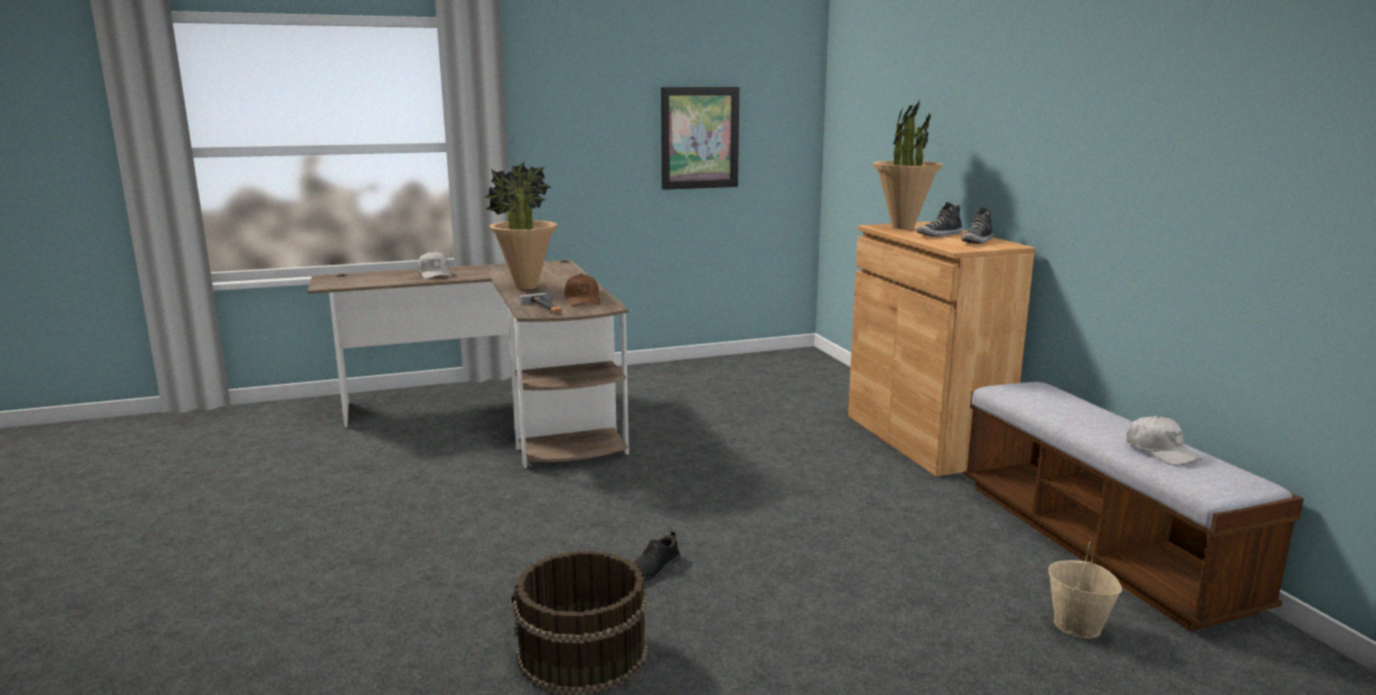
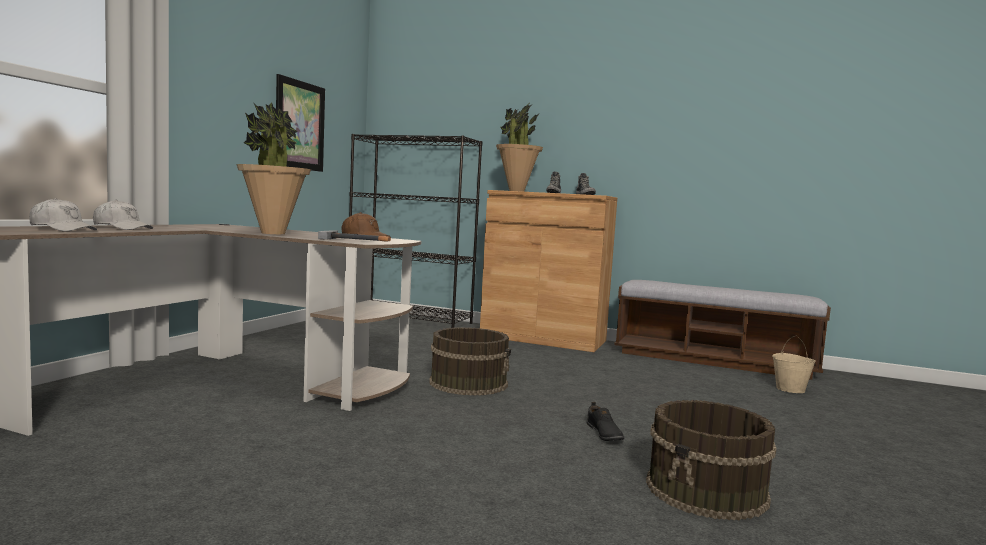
camera: 50 degrees left, 10 degrees down
white cap [1127,416,1202,466] -> white cap moved to [29,198,97,231]
none -> black bookcase [349,134,483,328]
none -> brown bucket [429,327,511,396]

